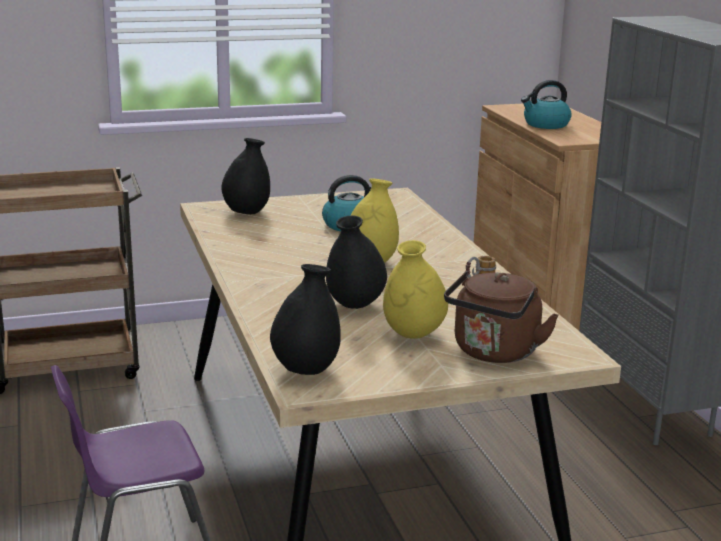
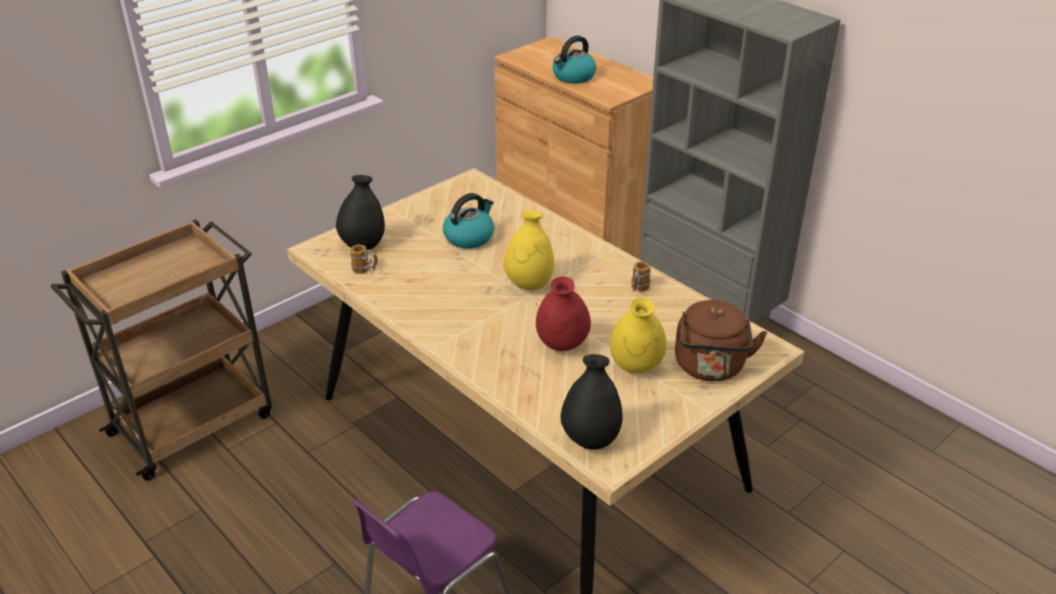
camera: 25 degrees left, 15 degrees up
black vase [326,216,387,309] -> red vase [536,276,591,351]
none -> mug [350,244,377,274]

